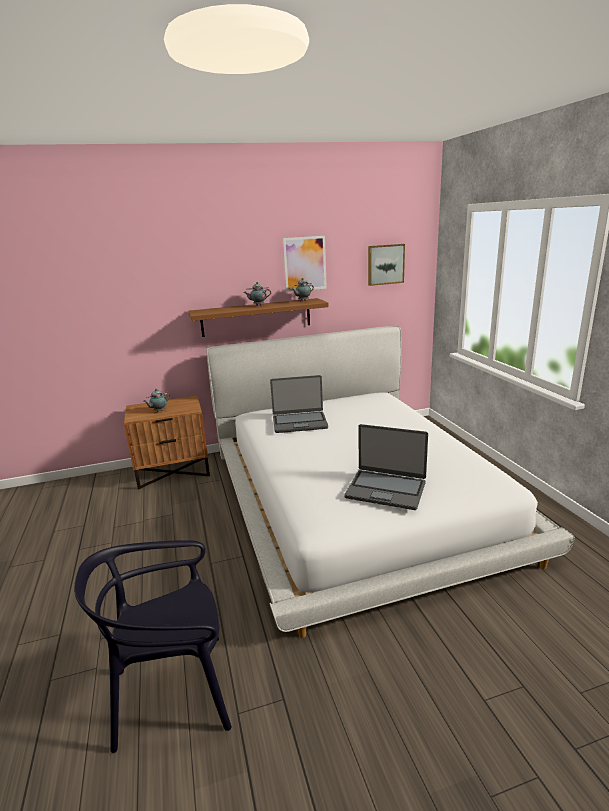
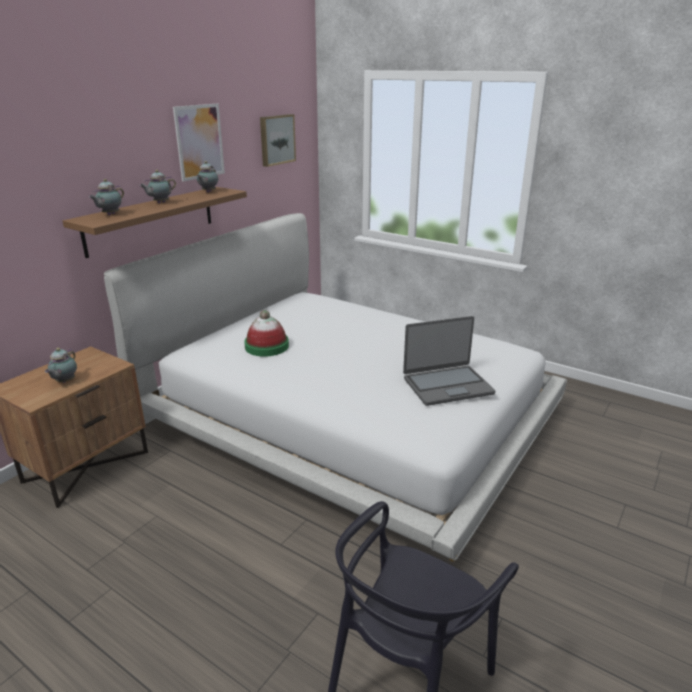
camera: 40 degrees left, 5 degrees up
laptop [270,375,328,433] -> hat [244,310,289,357]
none -> teapot [89,179,124,215]

